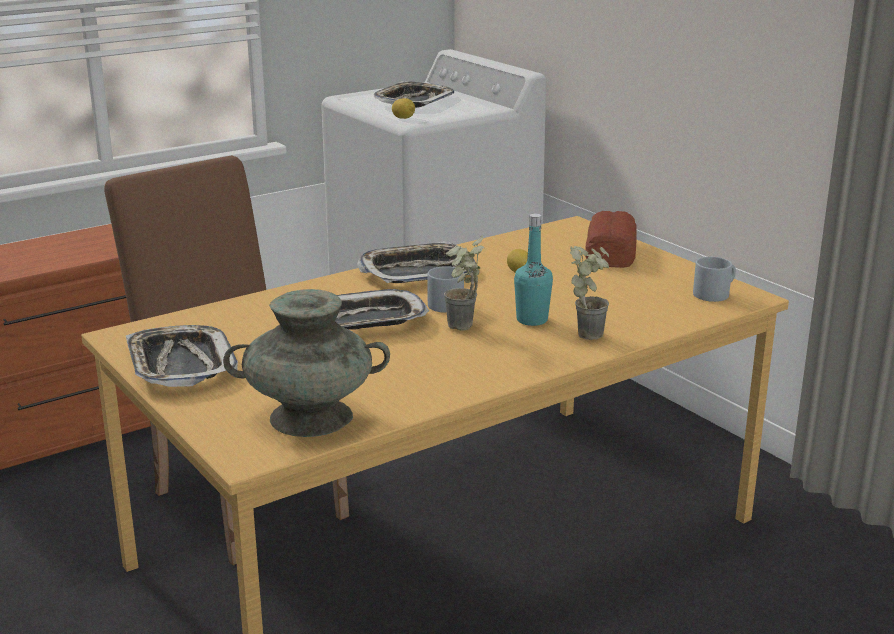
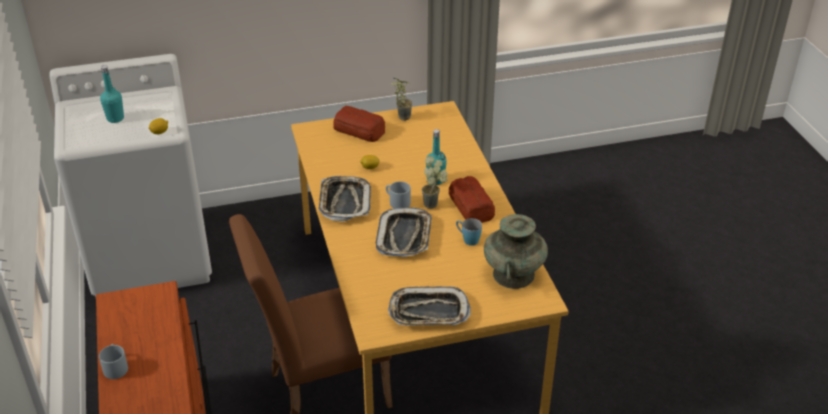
camera: 70 degrees left, 15 degrees up
tray [374,81,454,108] -> turquoise bottle [100,65,124,123]
potted plant [570,246,609,340] -> potted plant moved to [391,78,413,121]
grey mug [693,257,736,302] -> grey mug moved to [99,344,128,379]
none -> bread [449,176,495,223]
none -> blue mug [456,218,482,246]

